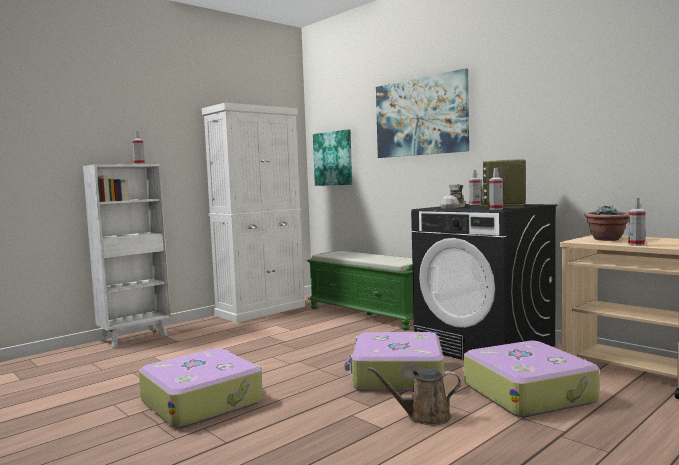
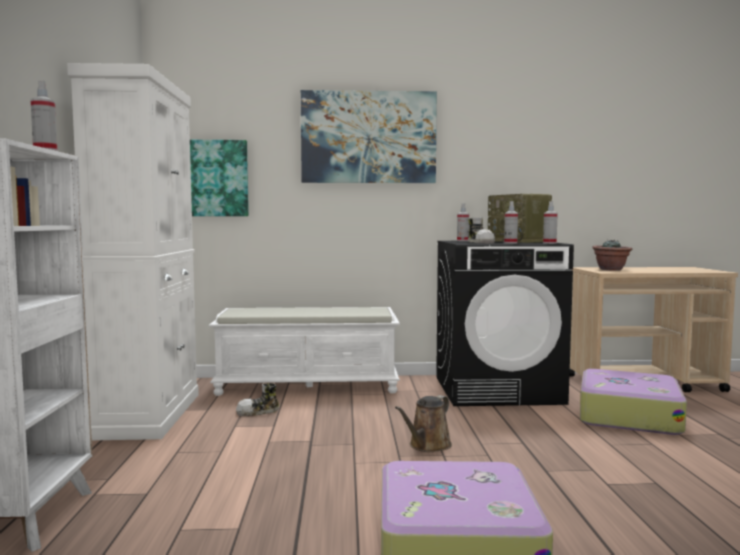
camera: 50 degrees left, 0 degrees up
green bench [306,250,414,331] -> white bench [209,307,400,396]
suitcase [344,332,444,391] -> none
brown watering can [368,367,461,425] -> brown watering can moved to [395,395,452,452]
spray bottle [628,198,645,246] -> spray bottle moved to [504,201,518,244]
none -> shoe [236,383,279,416]

